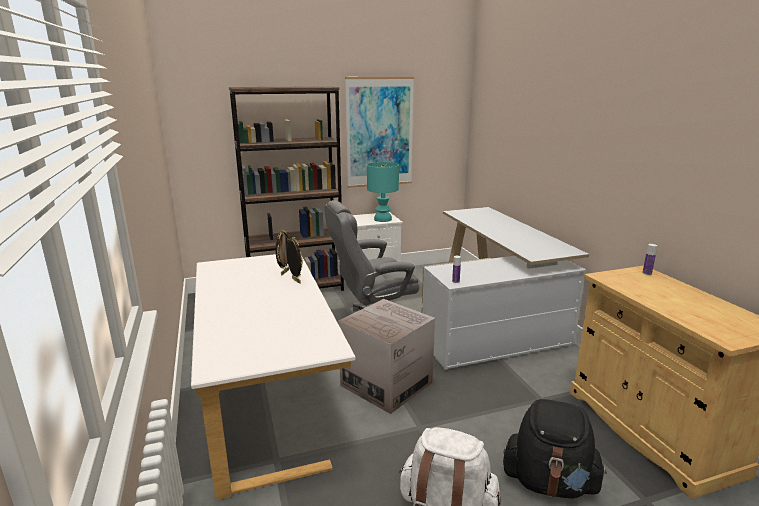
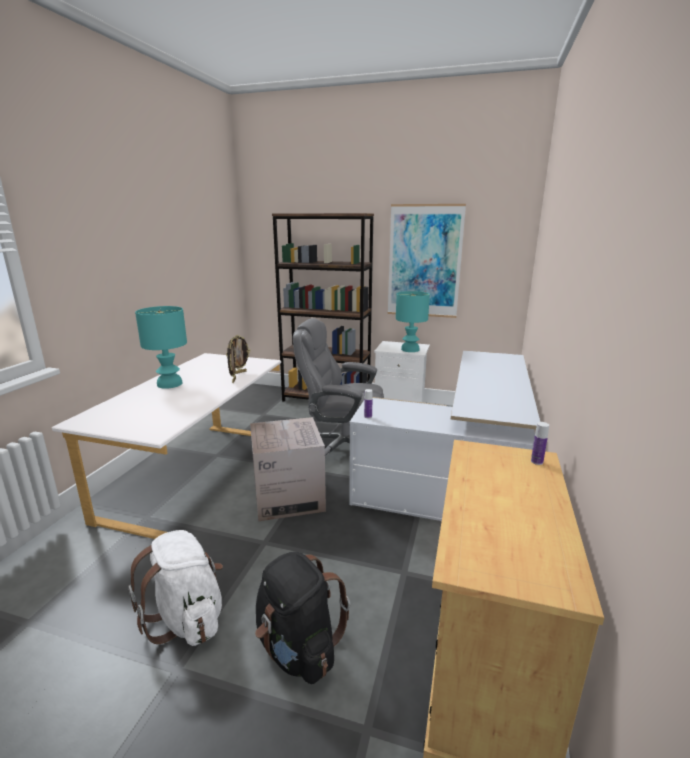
camera: 35 degrees right, 0 degrees up
none -> turquoise table lamp [135,306,187,389]

